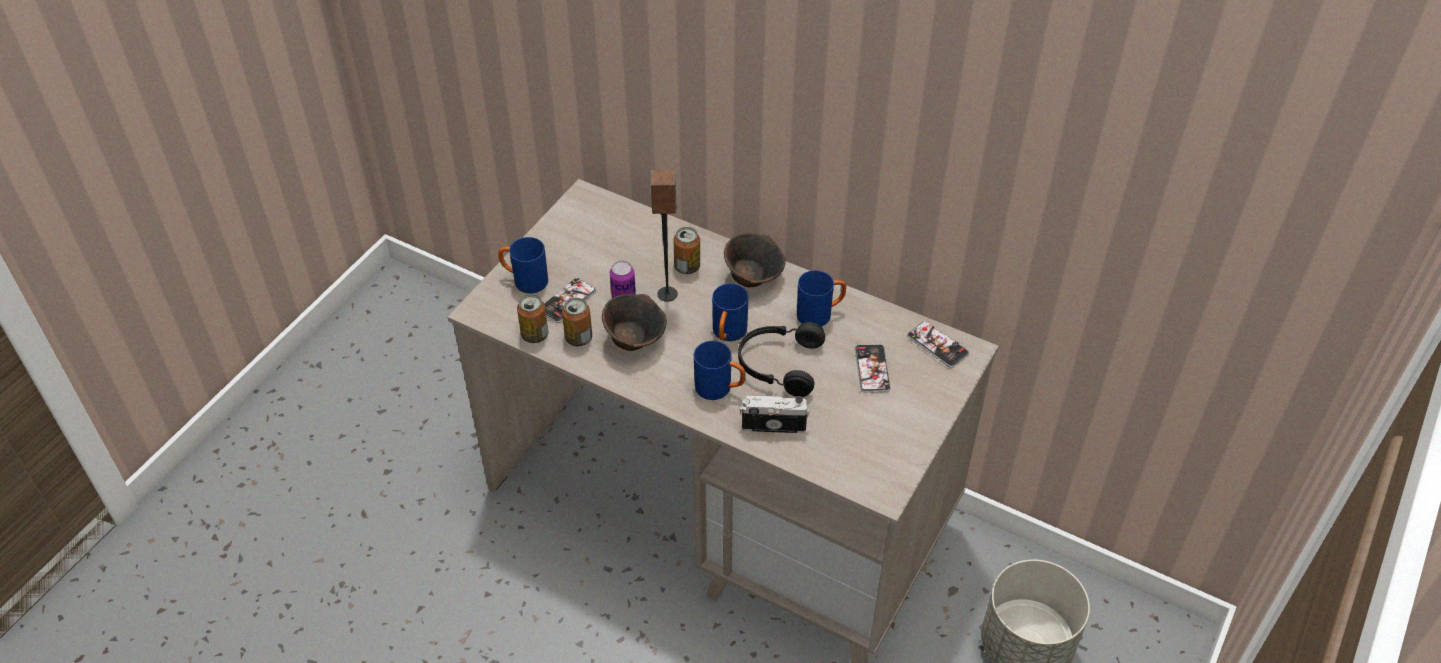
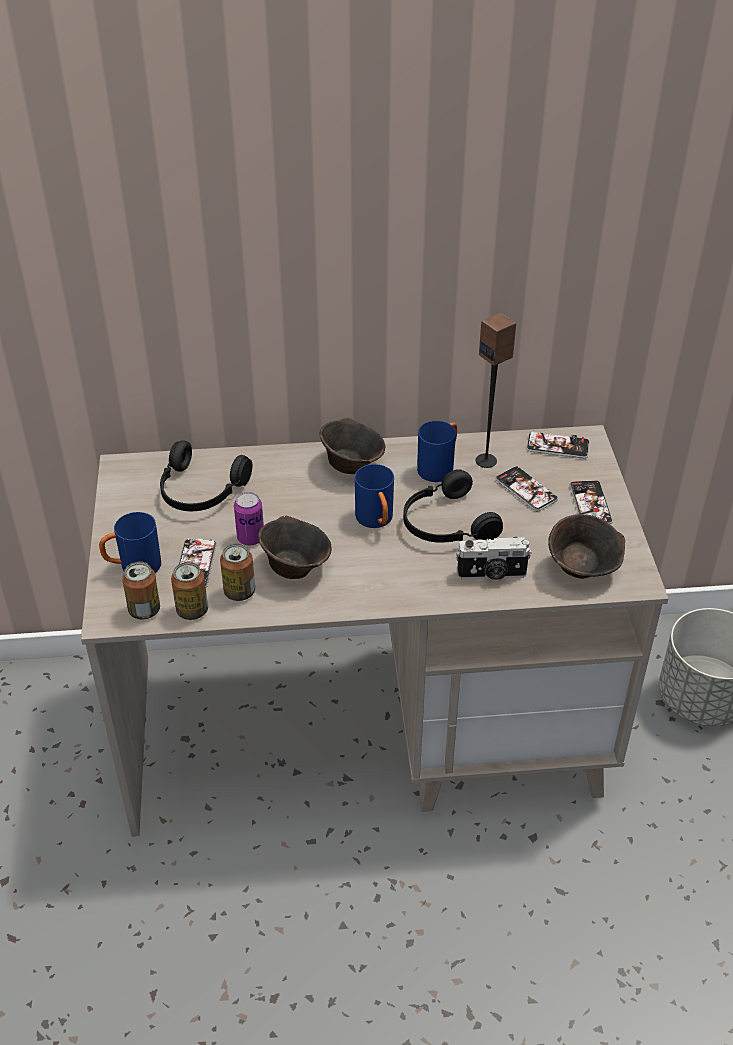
camera: 35 degrees left, 5 degrees down
speaker [651,170,678,302] -> speaker moved to [475,313,516,468]
can [674,227,700,274] -> can moved to [122,562,160,619]
blue mug [694,341,746,400] -> none
camera [740,395,810,433] -> camera turned 150 degrees counterclockwise [456,537,532,580]
none -> black headphones [160,440,252,511]
none -> brown bowl [548,514,625,579]
none -> phone [570,480,613,524]

